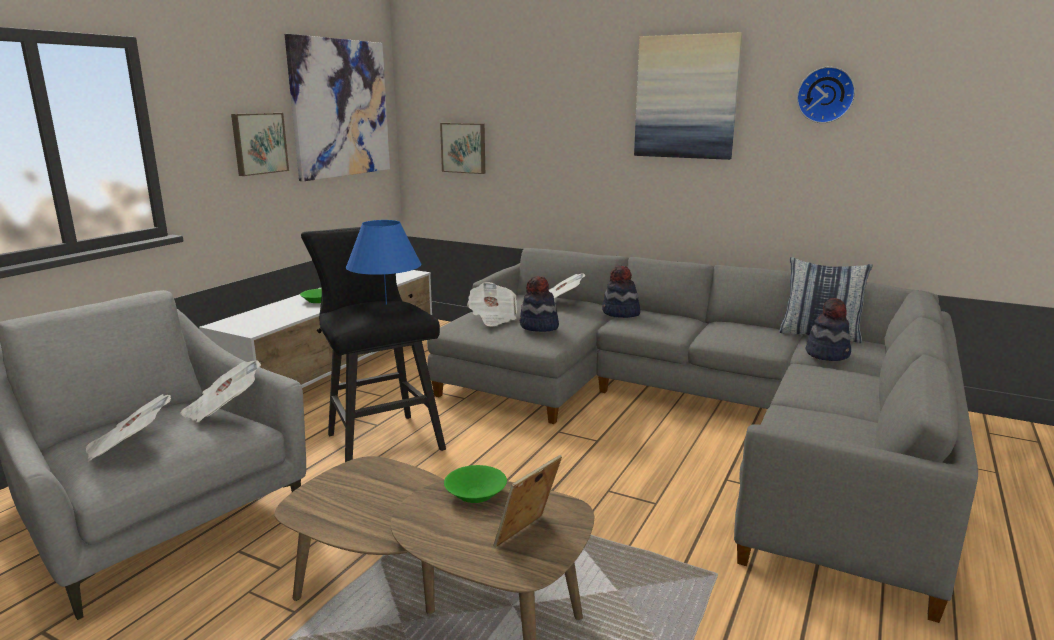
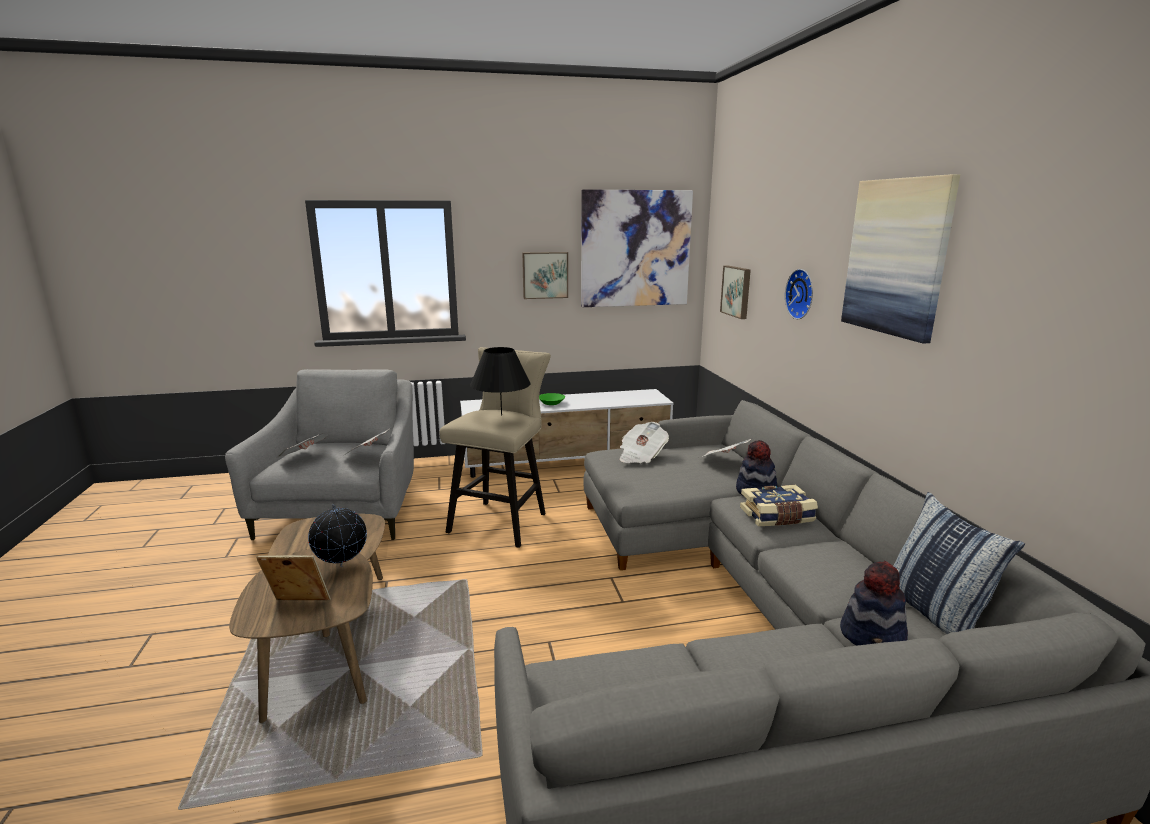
camera: 50 degrees right, 0 degrees up
black stool [301,227,446,462] -> beige stool [440,347,551,548]
blue table lamp [346,220,421,305] -> black table lamp [470,347,531,416]
green bowl [444,465,507,503] -> globe [308,504,367,567]
hat [520,276,559,332] -> none
wall clock [797,66,855,123] -> wall clock moved to [785,269,813,319]
none -> book [740,485,818,526]

